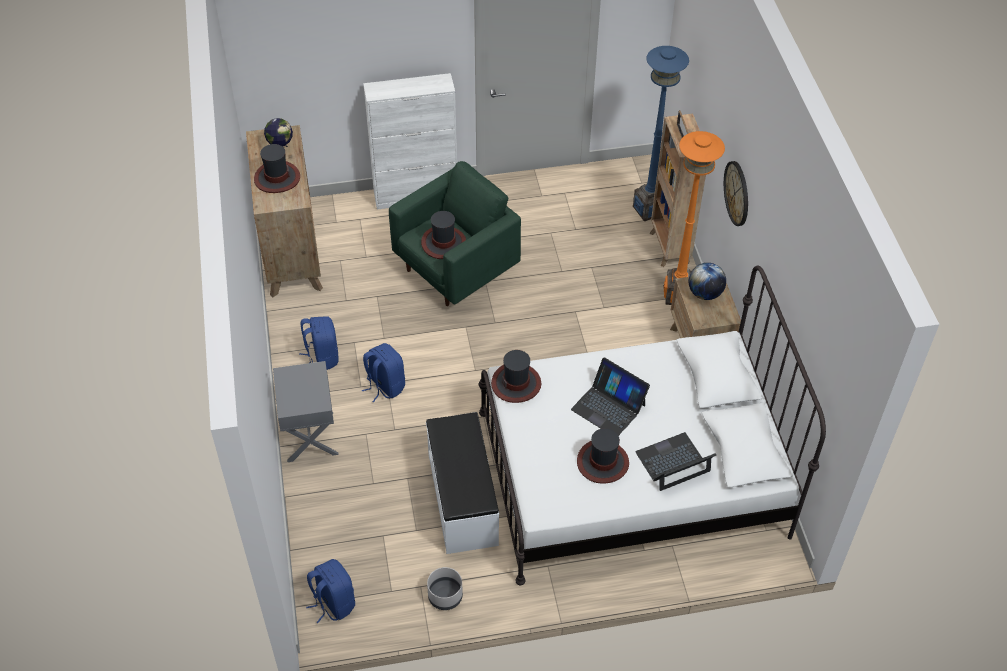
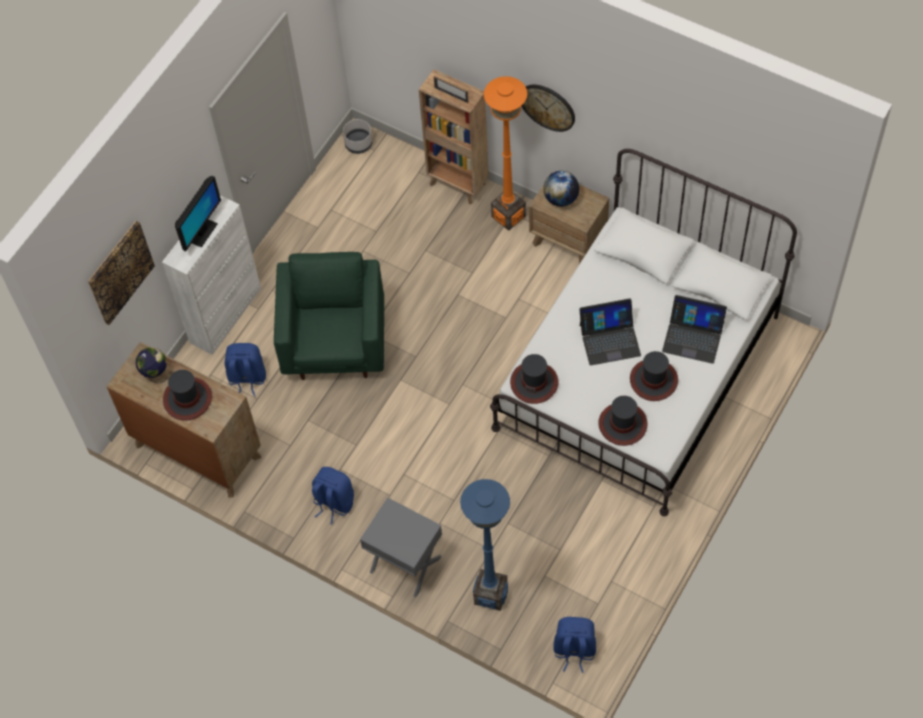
camera: 45 degrees left, 10 degrees up
blue backpack [362,343,405,402] -> blue backpack moved to [225,343,266,396]
hat [421,211,466,259] -> hat moved to [598,396,648,446]
white bench [426,412,499,554] -> none
grey planter [427,567,463,610] -> grey planter moved to [343,119,372,154]
blue floor lamp [633,46,689,221] -> blue floor lamp moved to [460,479,510,611]
laptop [635,432,716,491] -> laptop turned 90 degrees counterclockwise [662,295,727,364]
none -> picture [88,221,155,325]
none -> monitor [175,176,221,251]

